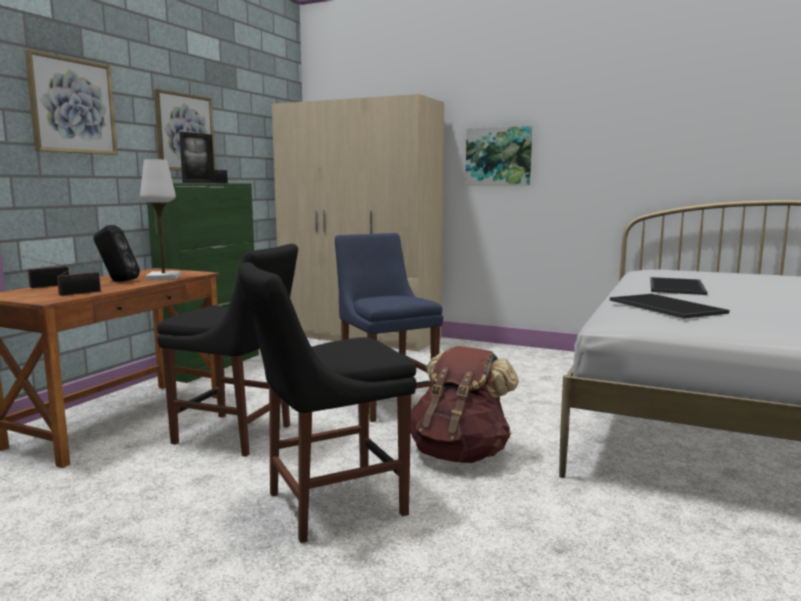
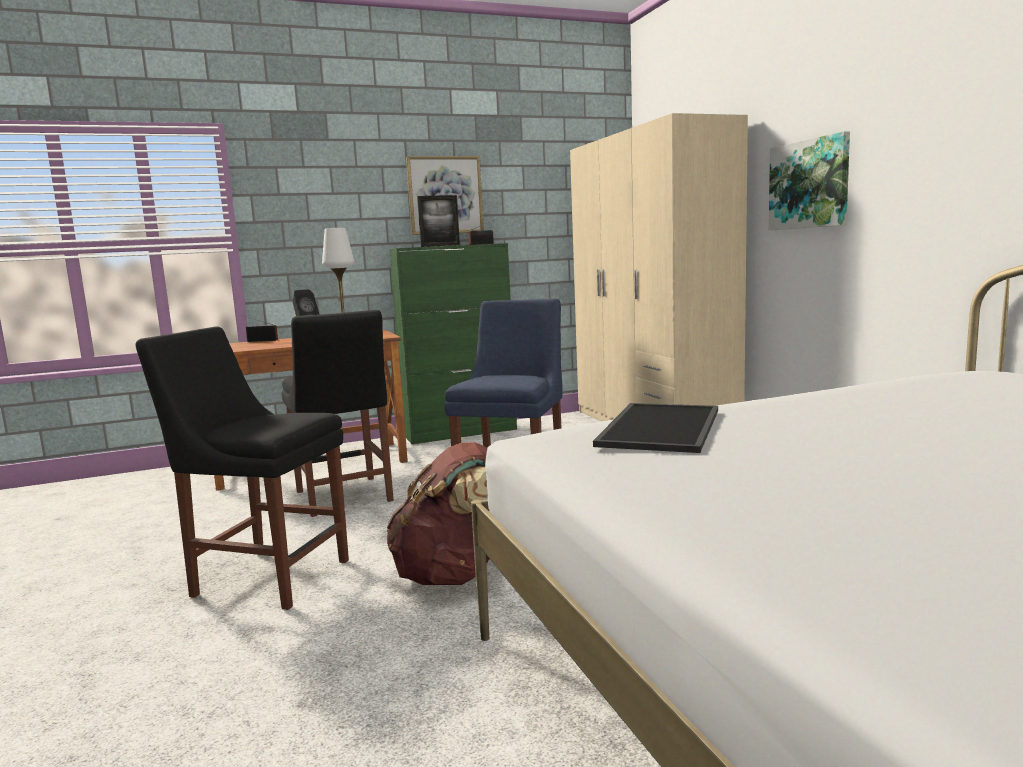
camera: 45 degrees right, 0 degrees up
picture [25,50,118,155] -> none
radio [57,258,101,296] -> none
tray [650,277,707,295] -> none

